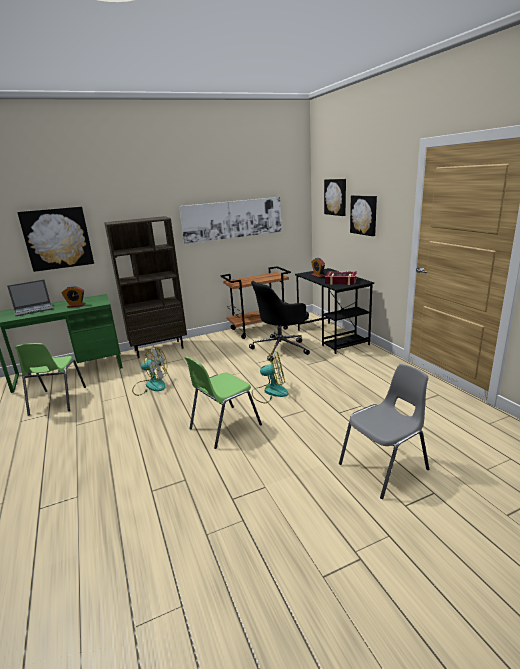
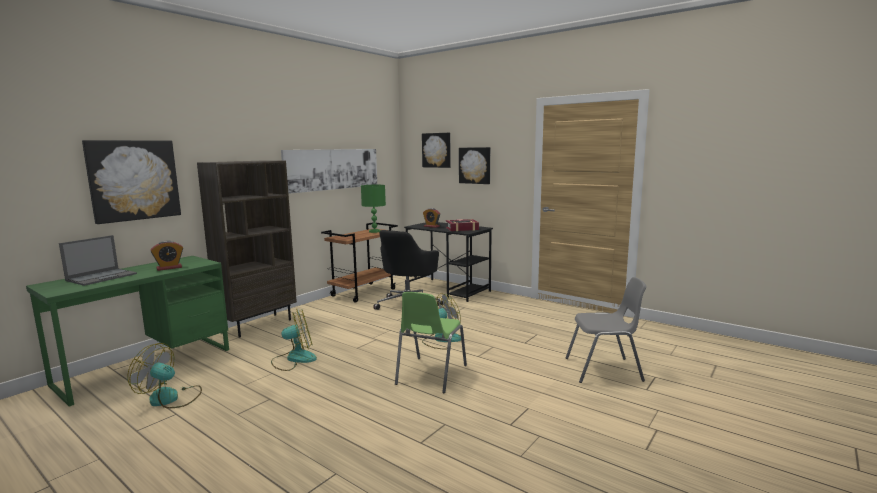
camera: 30 degrees left, 10 degrees down
green chair [16,343,86,415] -> fan [127,343,202,409]
grey chair [339,364,429,499] -> grey chair turned 60 degrees clockwise [566,277,647,383]
none -> green table lamp [361,185,386,233]

